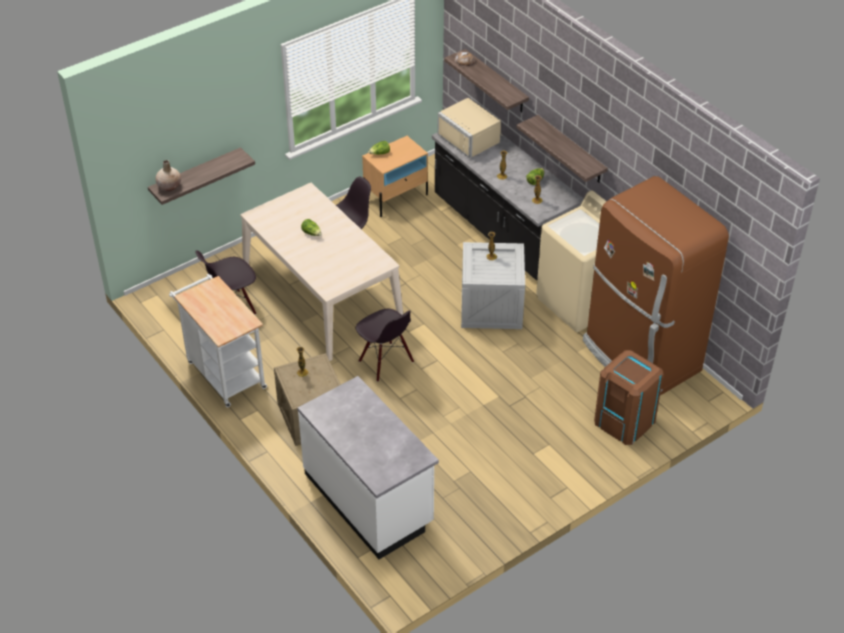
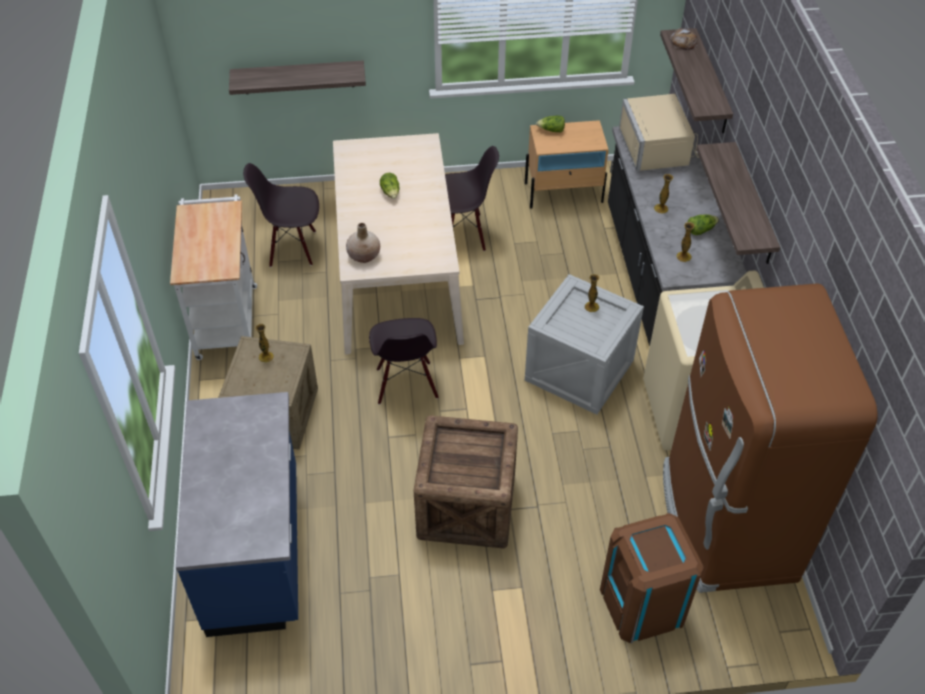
camera: 30 degrees right, 5 degrees up
beige vase [155,160,181,191] -> beige vase moved to [346,223,380,263]
white counter [297,376,439,559] -> blue counter [176,392,298,637]
none -> crate [413,415,518,549]

